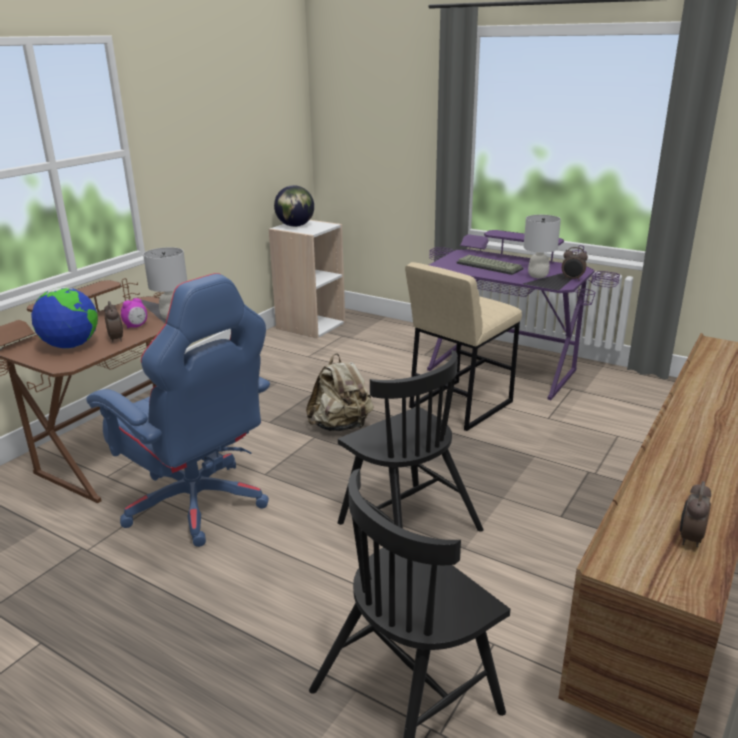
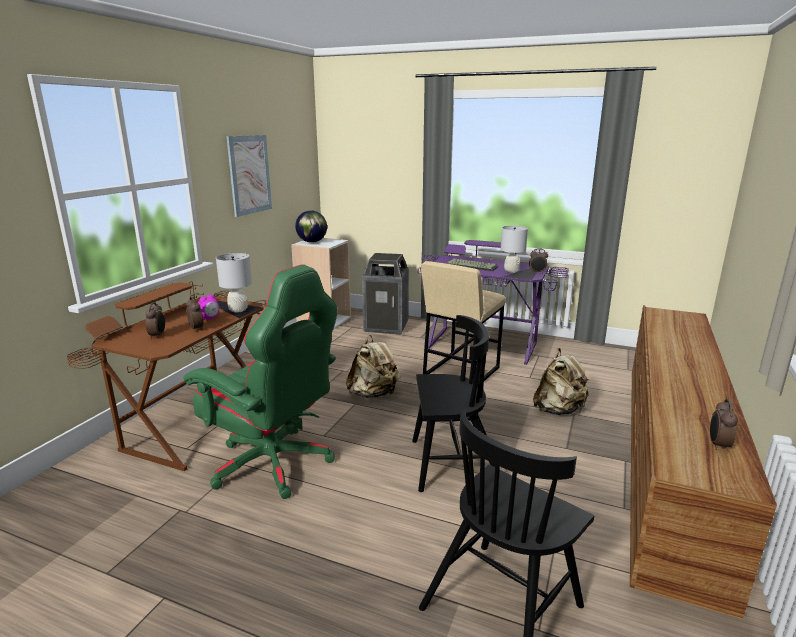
camera: 10 degrees left, 5 degrees down
globe [31,287,98,349] -> alarm clock [146,302,165,339]
blue office chair [86,273,270,547] -> green office chair [184,264,337,499]
black chair [337,350,484,532] -> black chair turned 45 degrees counterclockwise [412,315,495,492]
none -> picture [226,135,272,217]
none -> trash can [362,253,409,334]
none -> beige backpack [533,348,589,415]

